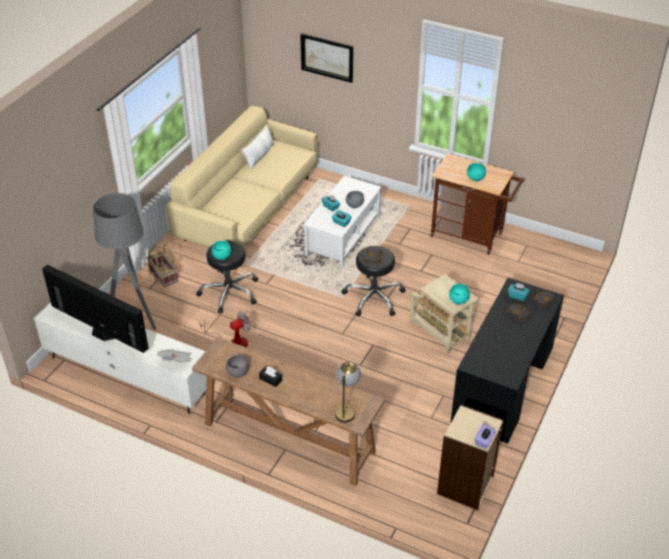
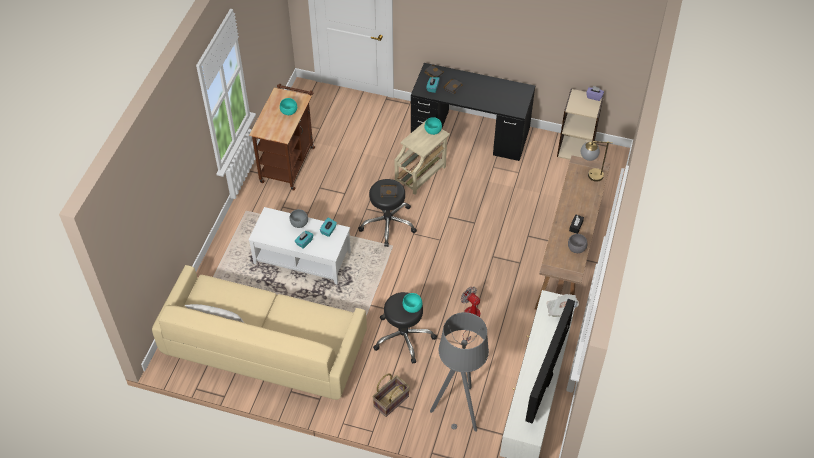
camera: 100 degrees left, 10 degrees up
picture [300,33,353,83] -> none

